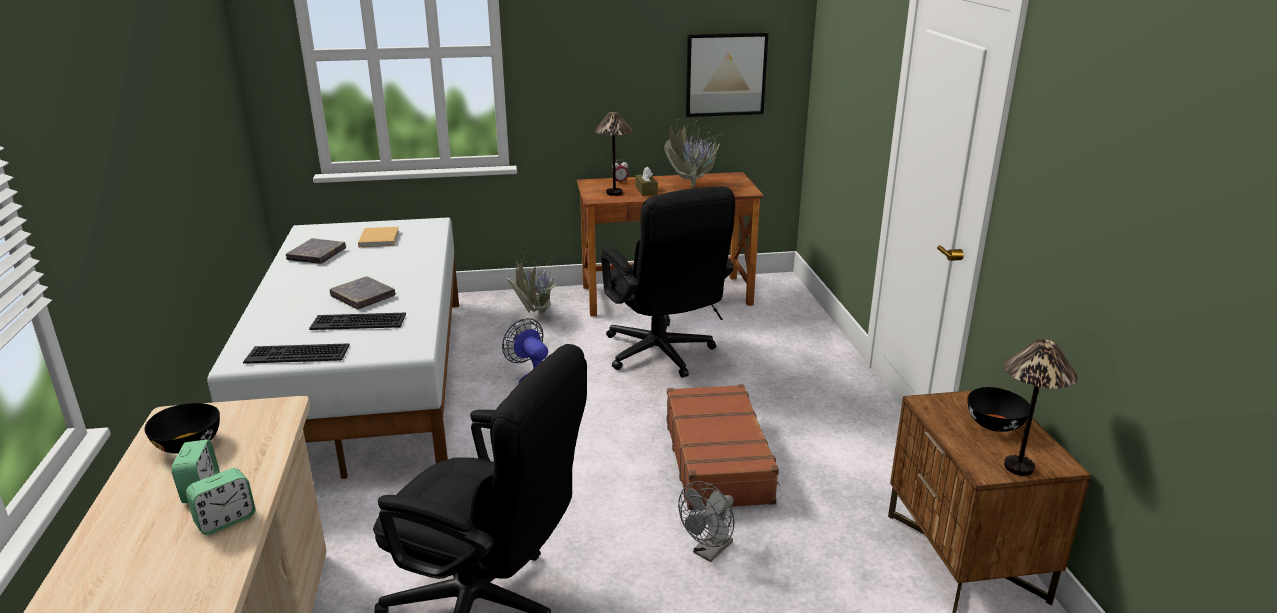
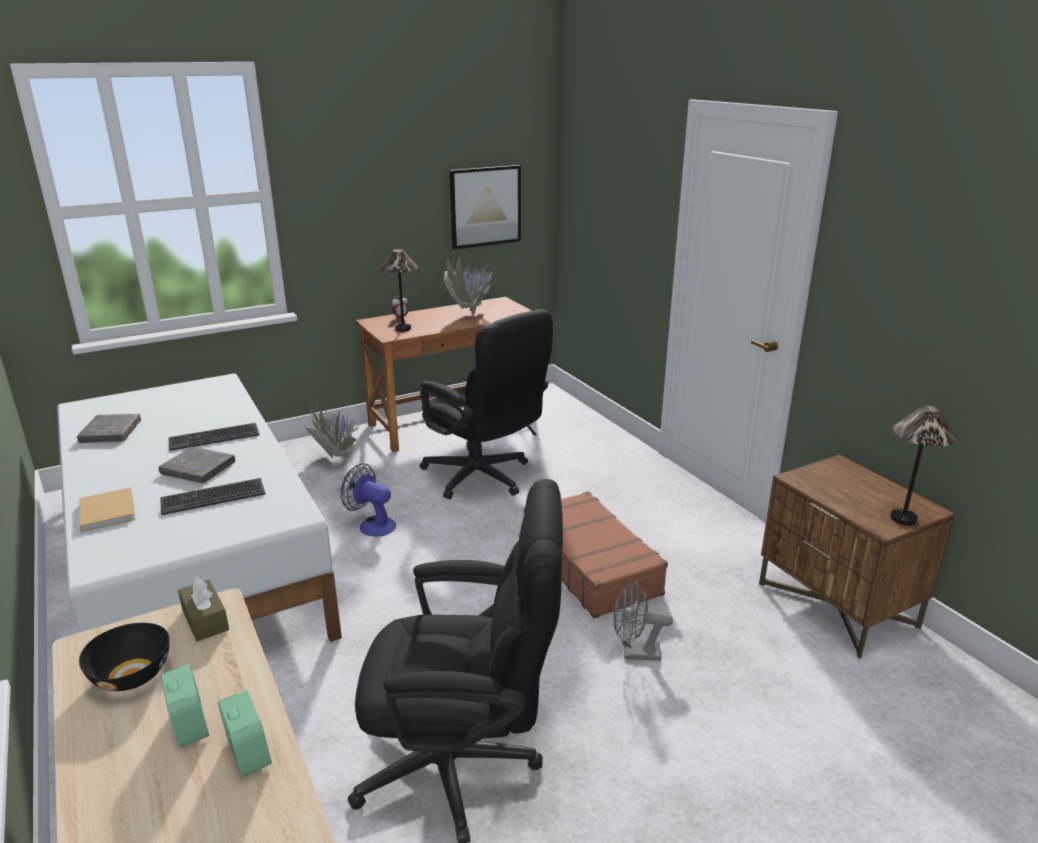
camera: 20 degrees left, 0 degrees up
alarm clock [186,468,256,535] -> alarm clock turned 60 degrees counterclockwise [218,689,271,777]
keyboard [243,343,350,364] -> keyboard moved to [169,423,260,451]
beige book [358,227,399,247] -> beige book moved to [79,487,135,532]
brown tissue box [635,166,658,196] -> brown tissue box moved to [178,576,229,642]
grey fan [678,481,735,562] -> grey fan turned 75 degrees clockwise [614,581,673,661]
black bowl [968,387,1030,432] -> none

